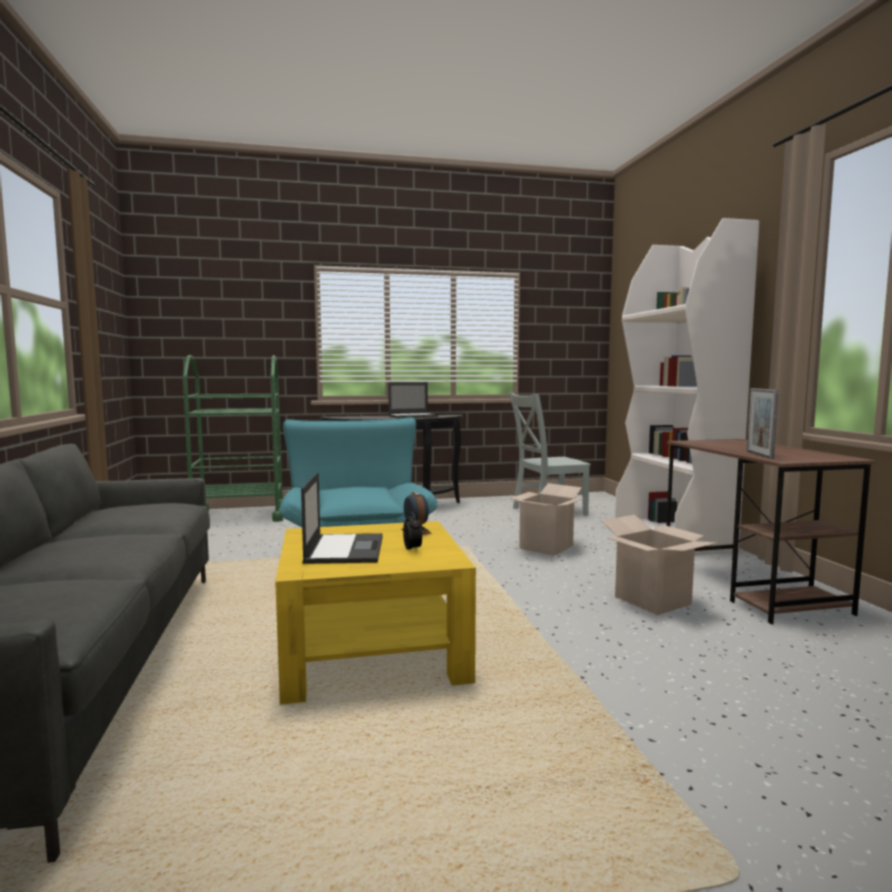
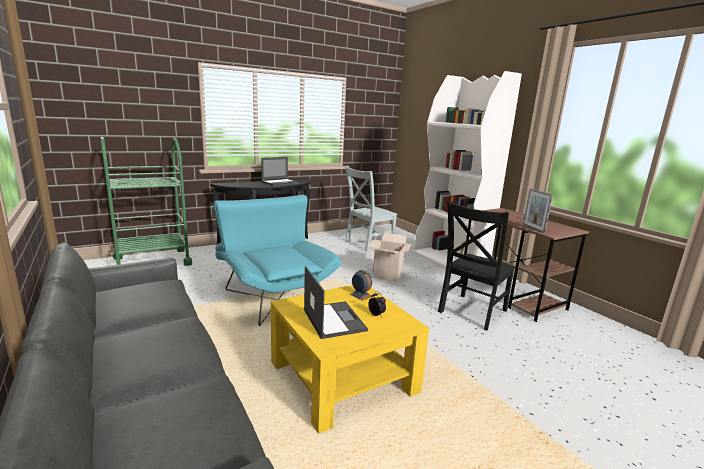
camera: 20 degrees left, 10 degrees up
cardboard box [601,515,719,615] -> black chair [438,201,516,331]

